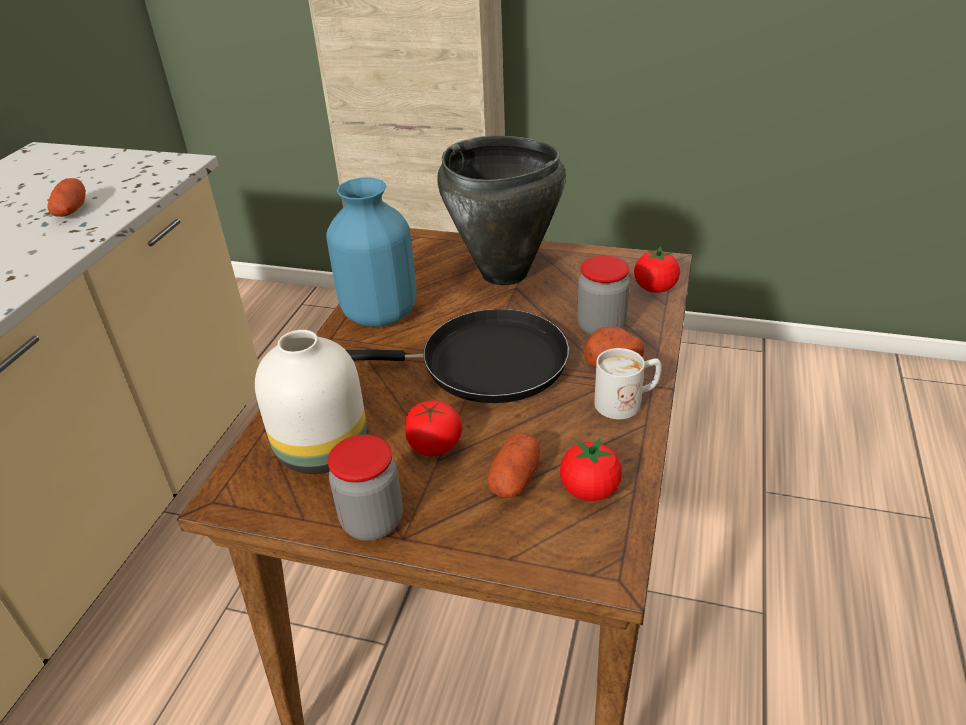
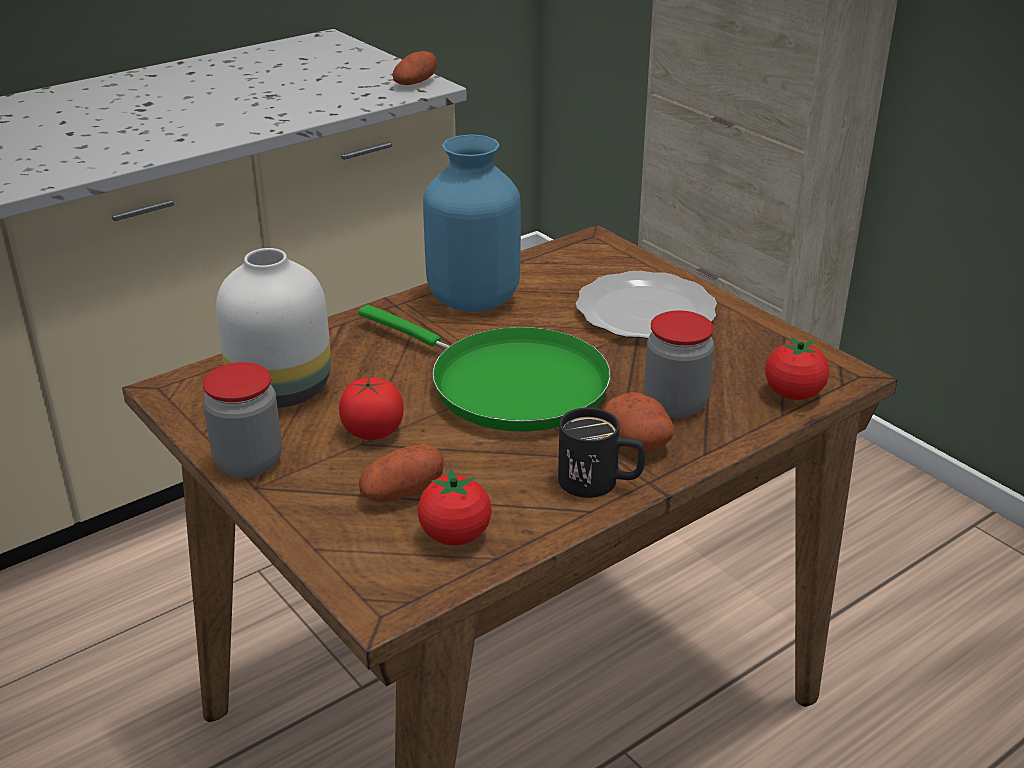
camera: 35 degrees right, 5 degrees down
potato [48,178,86,217] -> potato moved to [393,51,437,85]
black frying pan [346,309,569,403] -> green frying pan [359,305,611,432]
black cooking pot [437,136,566,285] -> plate [576,271,717,339]
white mug [594,348,661,419] -> black mug [558,407,645,498]

